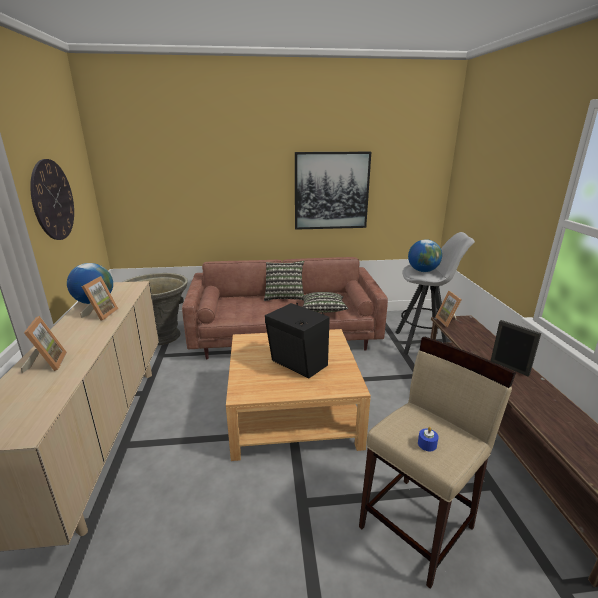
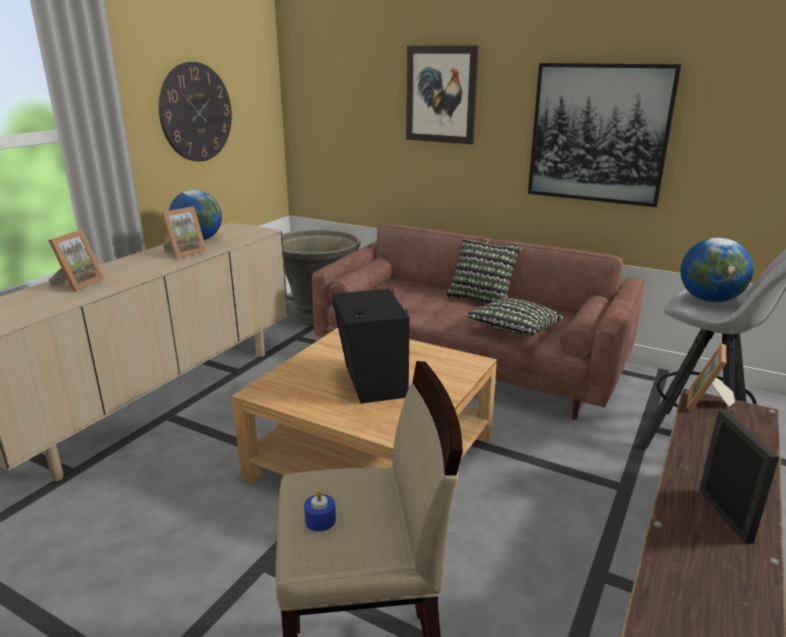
camera: 35 degrees right, 0 degrees up
none -> picture [406,46,479,144]

